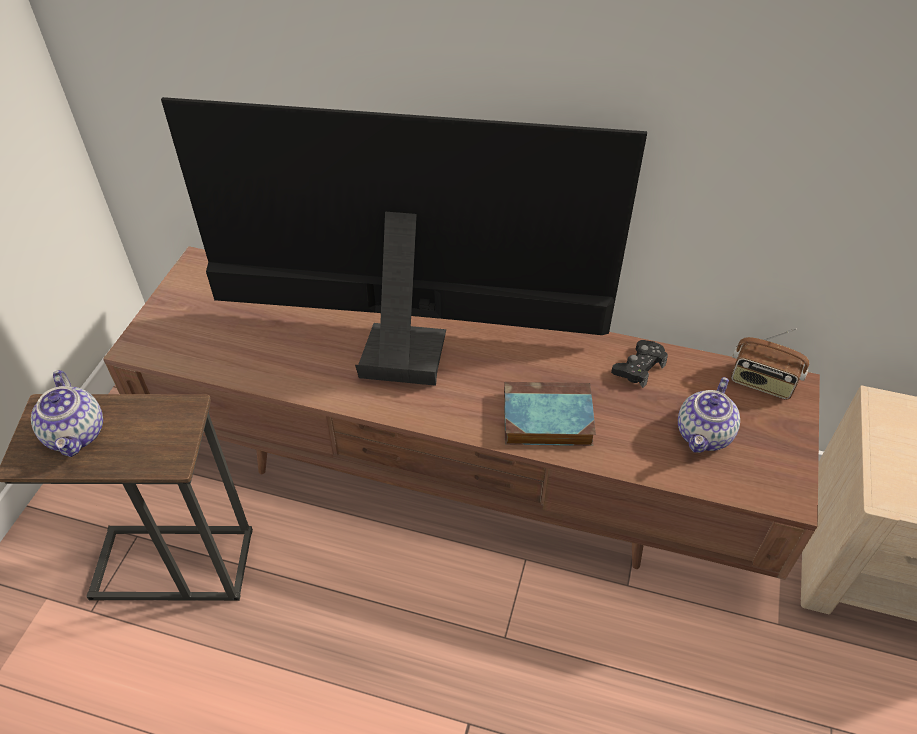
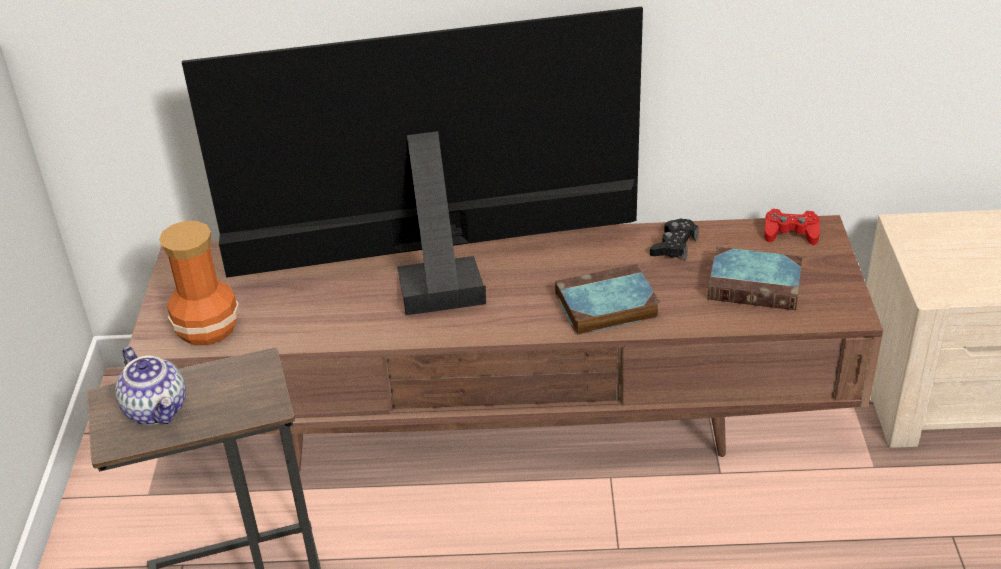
camera: 15 degrees left, 10 degrees down
teapot [678,377,740,453] -> book [708,247,802,310]
radio [731,328,809,399] -> red game controller [764,209,820,245]
none -> vase [159,221,240,345]

